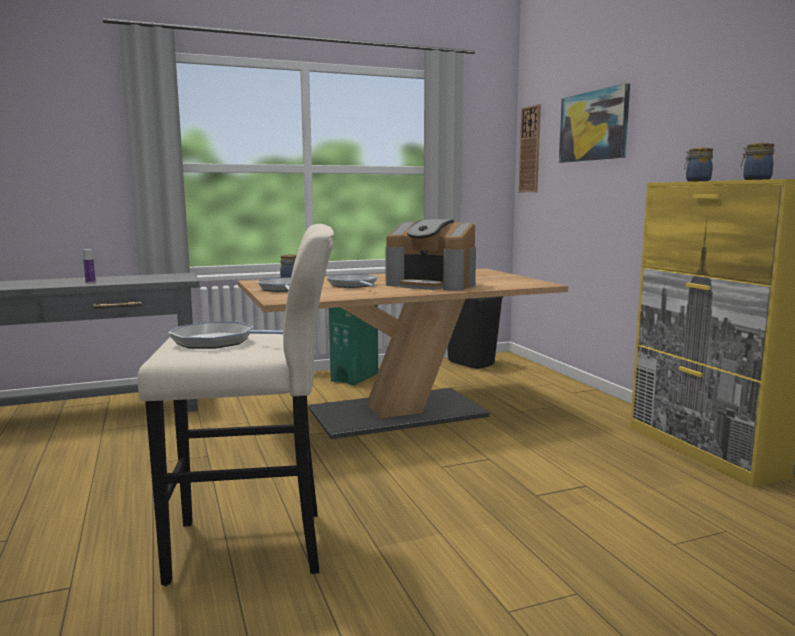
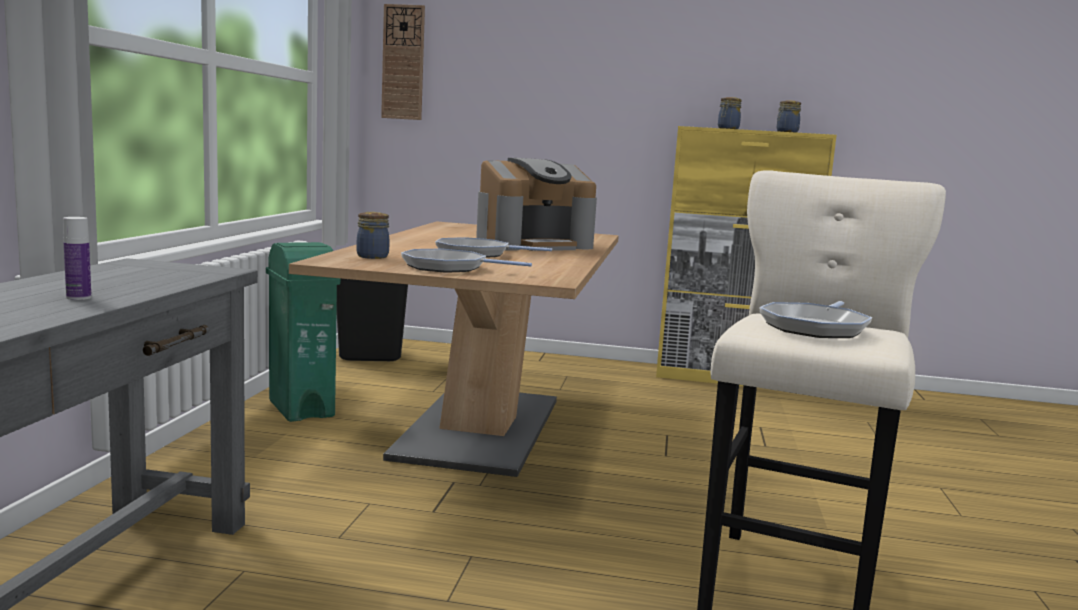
camera: 60 degrees left, 0 degrees up
picture [559,83,630,163] -> none

